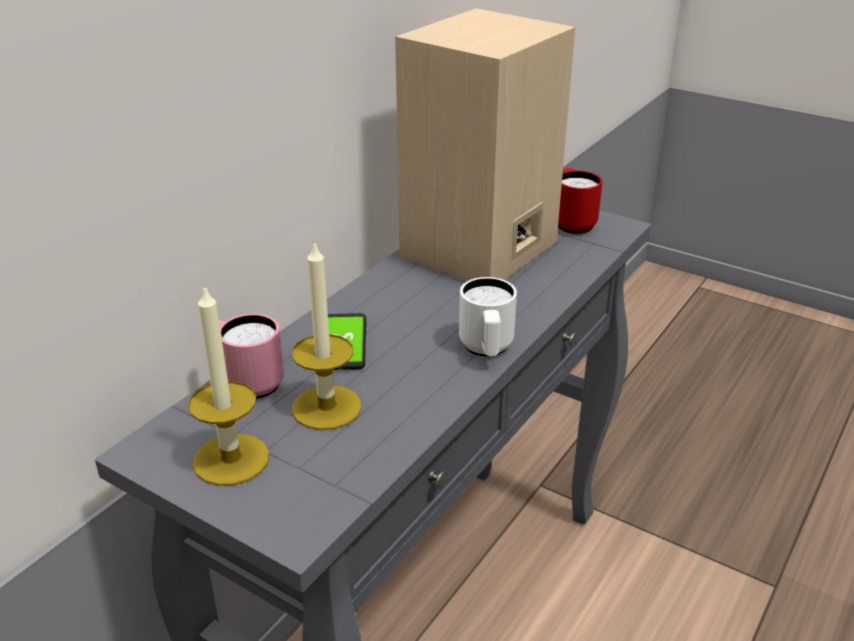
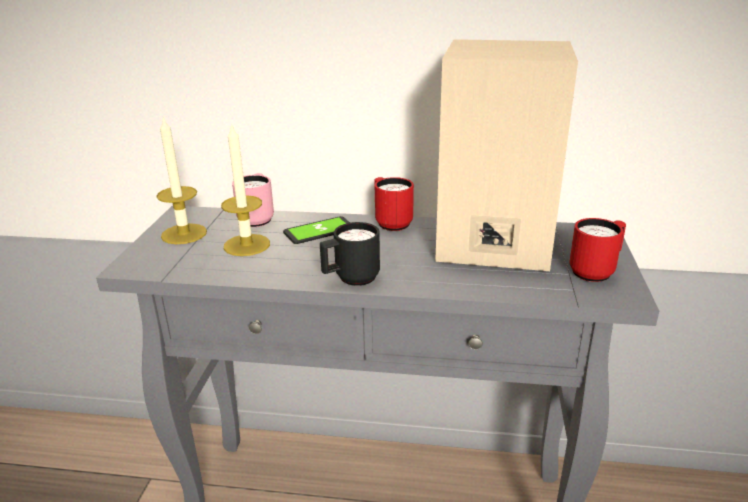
camera: 65 degrees right, 5 degrees down
white mug [459,277,517,357] -> black mug [320,222,380,286]
none -> red mug [374,177,414,231]

